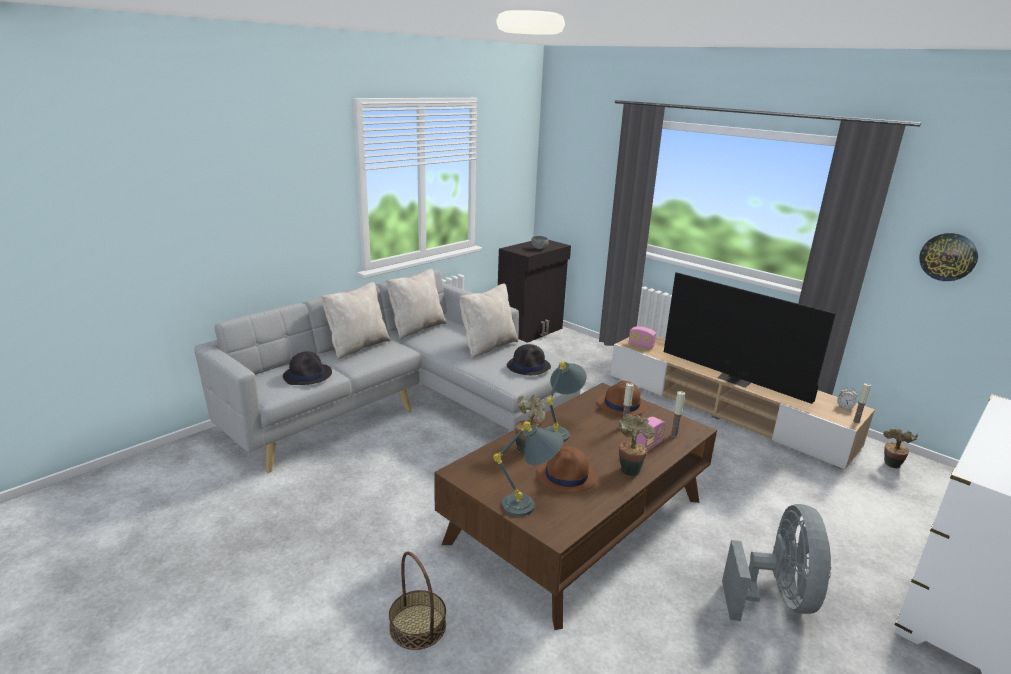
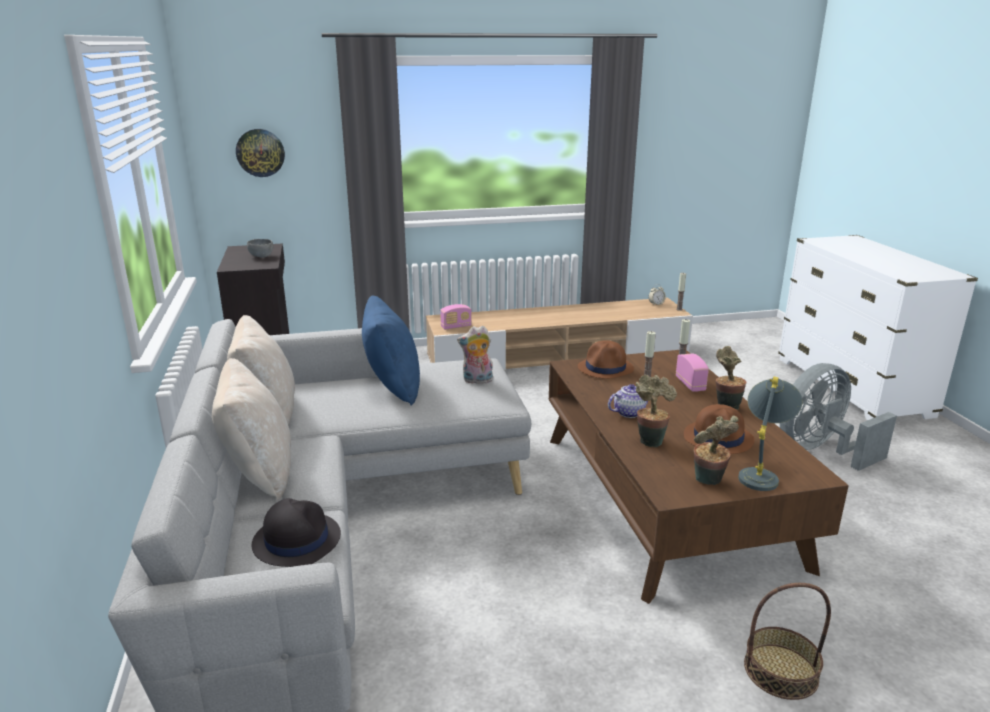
camera: 55 degrees left, 0 degrees up
beige pillow [459,283,518,359] -> blue pillow [362,296,420,405]
black hat [507,344,551,375] -> plush toy [457,326,493,384]
grey table lamp [544,361,587,442] -> teapot [608,384,648,418]
television [664,272,836,404] -> none
grey fan [722,504,831,621] -> grey fan turned 75 degrees counterclockwise [780,363,897,471]
potted plant [883,429,918,468] -> potted plant moved to [694,415,739,485]
wall clock [919,233,978,281] -> wall clock moved to [236,129,285,177]

